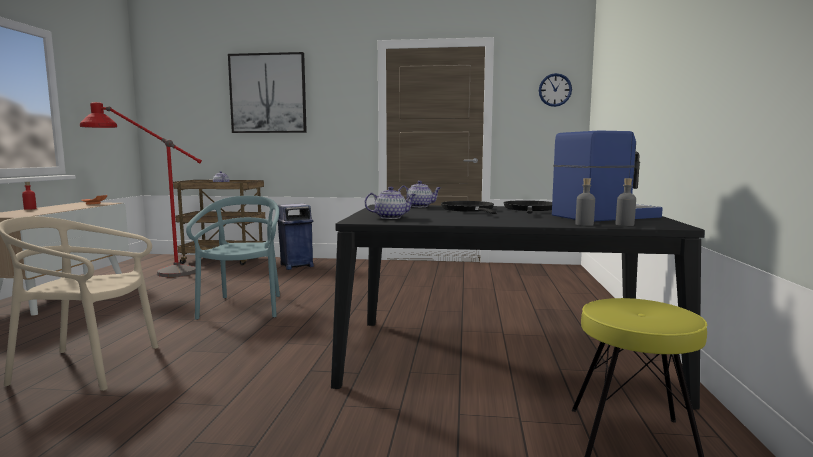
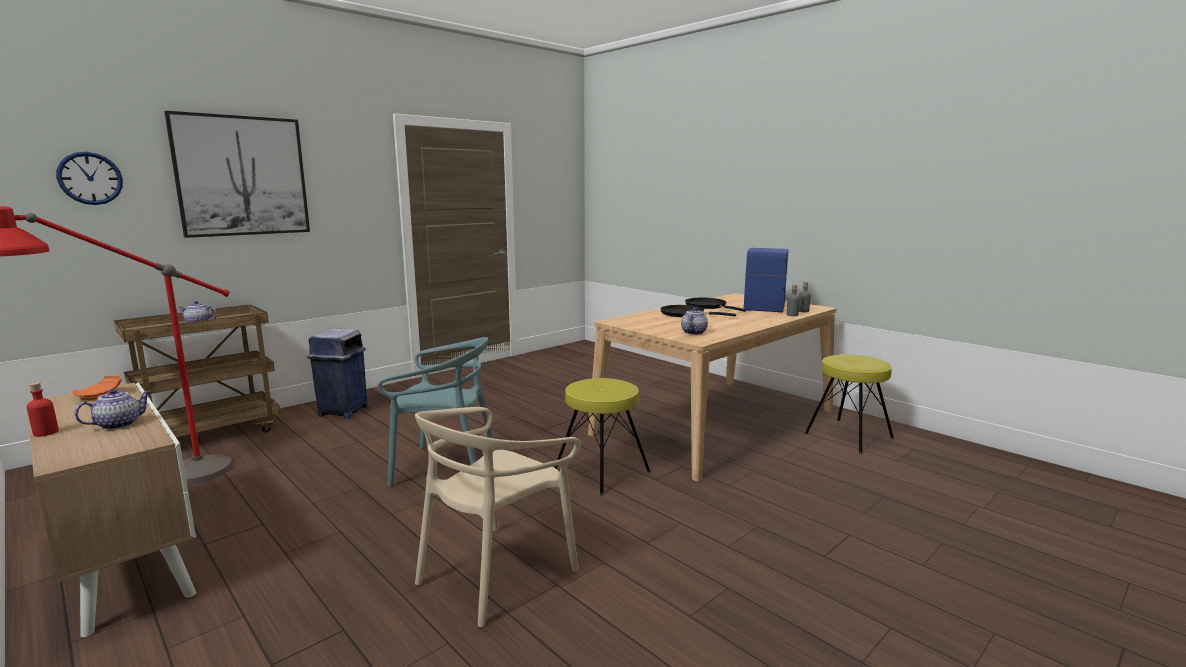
camera: 50 degrees left, 5 degrees up
turquoise chair [186,196,280,320] -> turquoise chair turned 150 degrees clockwise [377,337,494,487]
black dining table [331,205,705,410] -> beige dining table [588,293,837,481]
teapot [398,181,441,207] -> teapot moved to [75,389,151,430]
wall clock [539,73,572,107] -> wall clock moved to [56,152,123,205]
none -> yellow stool [554,378,651,496]

